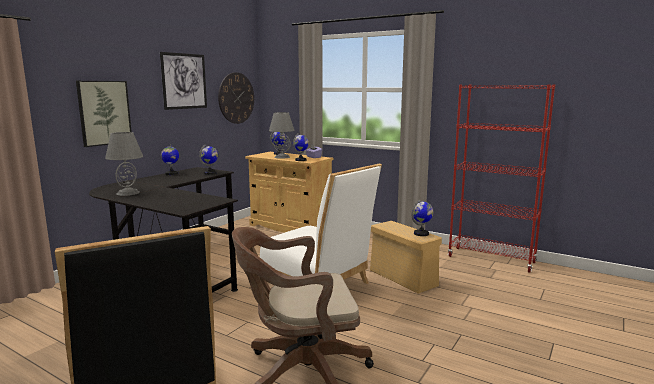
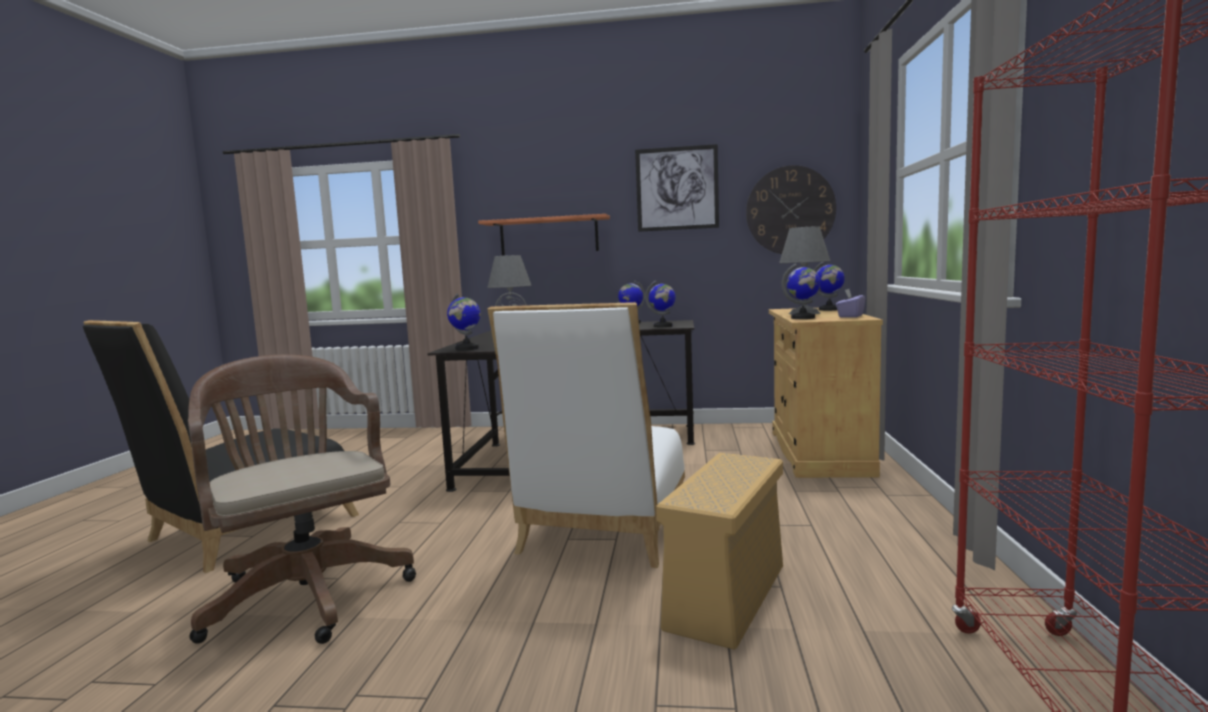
camera: 65 degrees right, 5 degrees down
picture [76,81,132,147] -> shelf [478,214,610,255]
globe [411,200,434,236] -> globe moved to [447,293,481,350]

